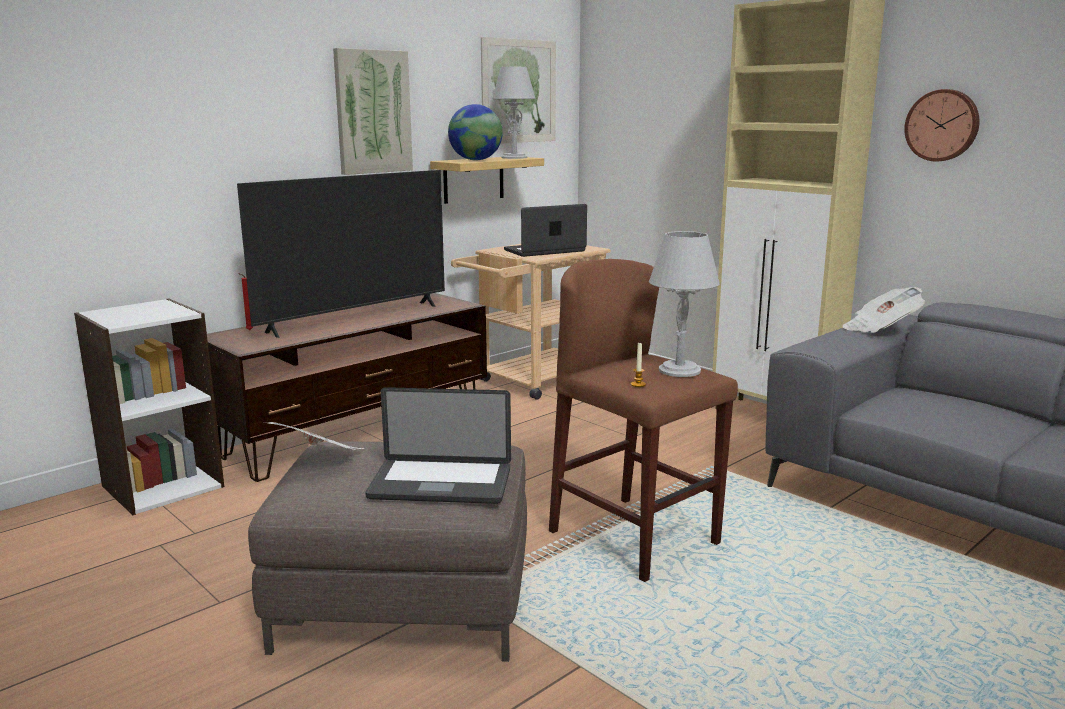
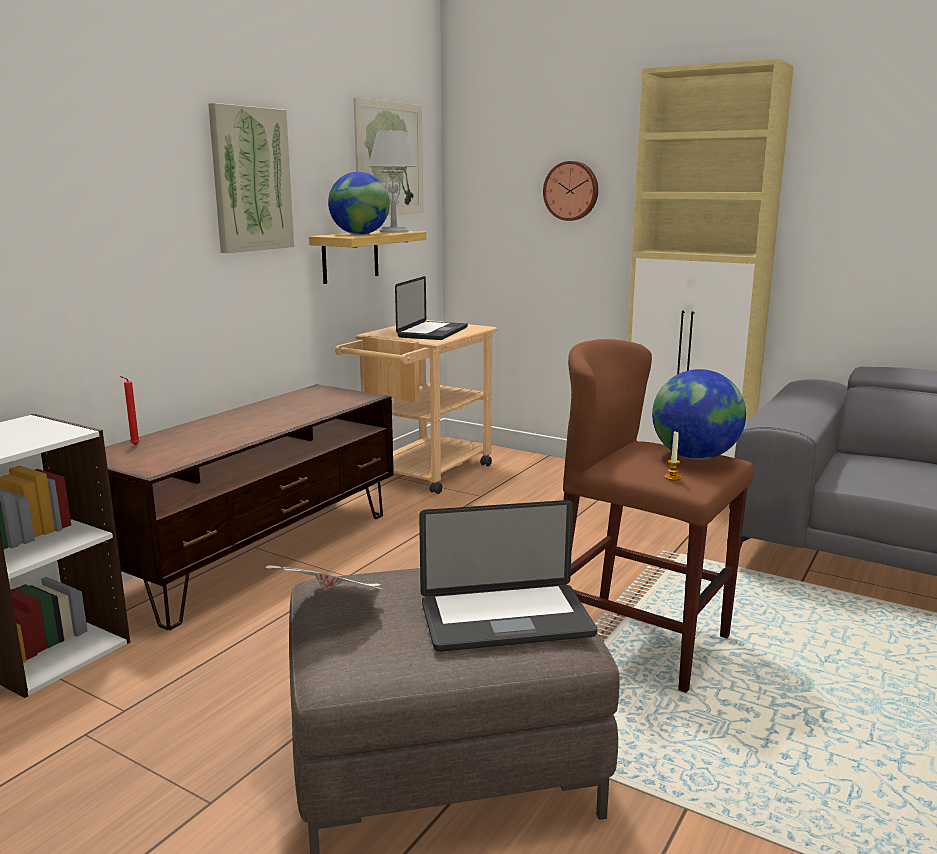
camera: 15 degrees left, 0 degrees up
television [237,170,445,338] -> none
laptop [504,204,587,257] -> laptop turned 150 degrees clockwise [395,276,468,340]
grey table lamp [649,231,720,377] -> globe [652,369,746,460]
newspaper [842,287,925,333] -> none
wall clock [904,89,980,162] -> wall clock moved to [543,161,598,221]

